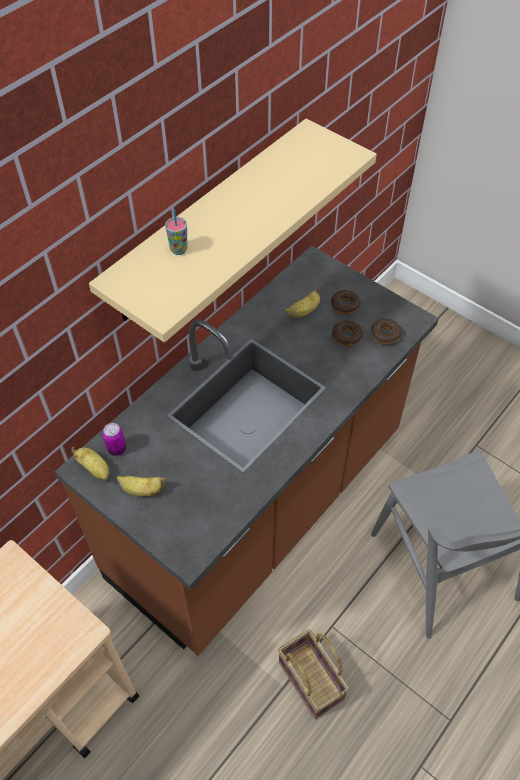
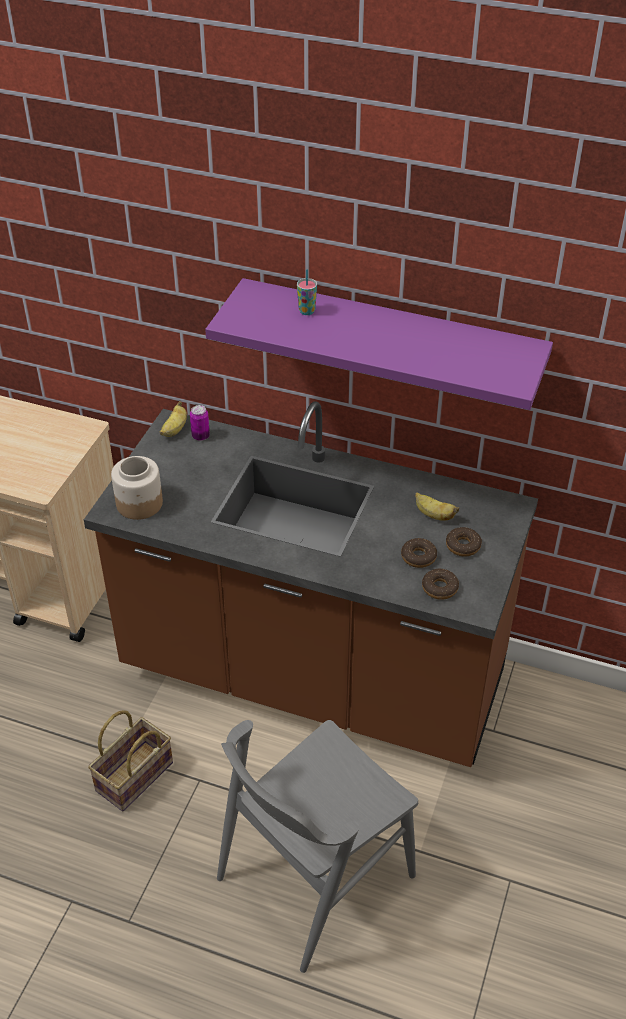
camera: 70 degrees right, 10 degrees down
beige shelf [89,119,377,343] -> purple shelf [205,278,553,410]
banana [117,476,166,496] -> none
none -> jar [111,456,163,520]

